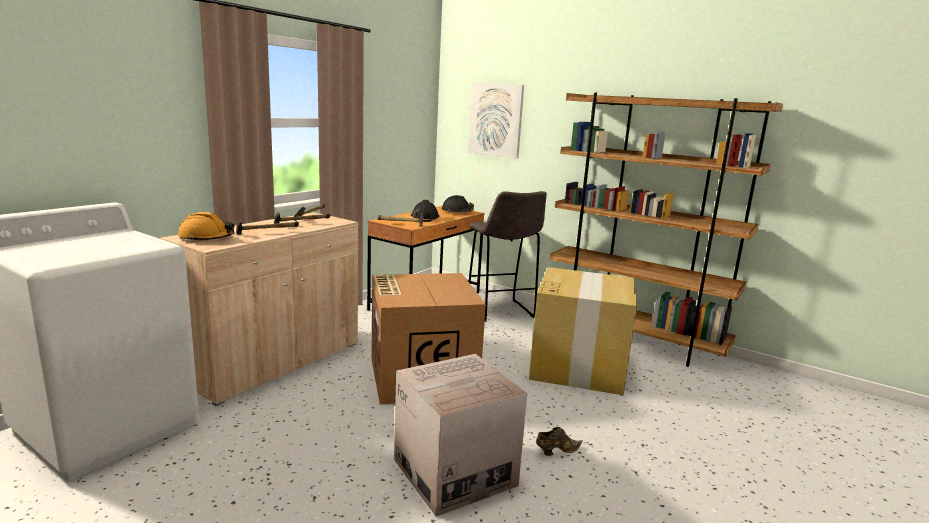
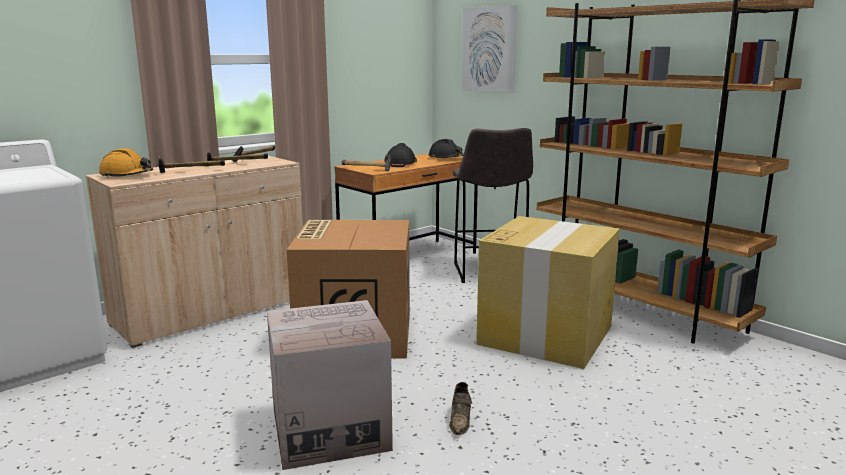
camera: 15 degrees right, 0 degrees up
brown shoe [536,427,583,456] -> brown shoe turned 105 degrees clockwise [449,382,472,435]

